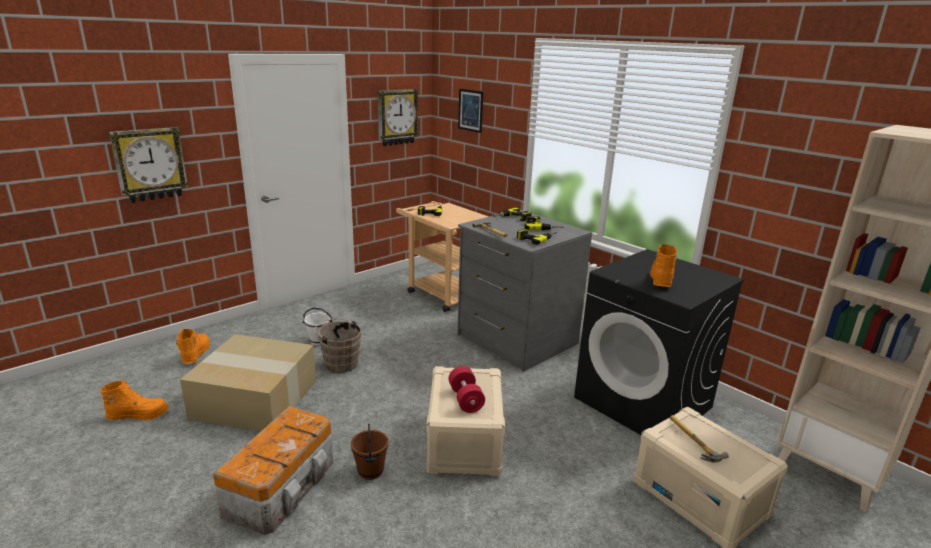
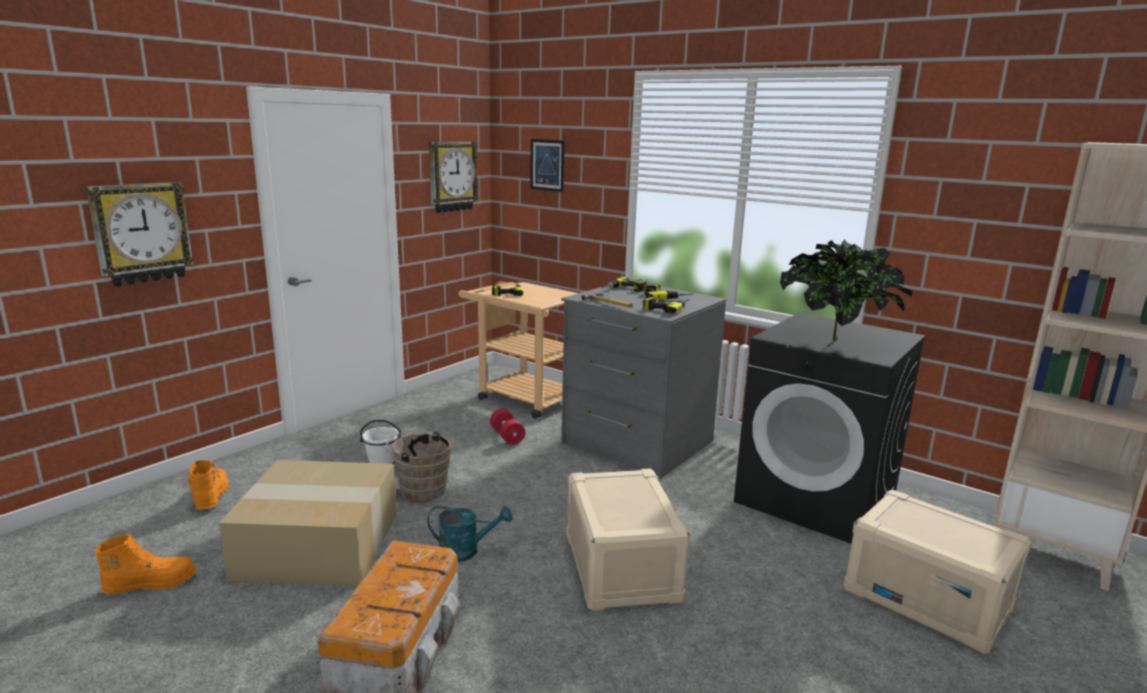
camera: 10 degrees left, 5 degrees down
brown bucket [351,424,388,480] -> none
red dumbbell [449,366,485,413] -> red dumbbell moved to [490,409,525,445]
orange boot [649,244,677,287] -> potted plant [780,239,913,341]
hammer [670,415,729,463] -> none
none -> turquoise watering can [427,506,512,562]

